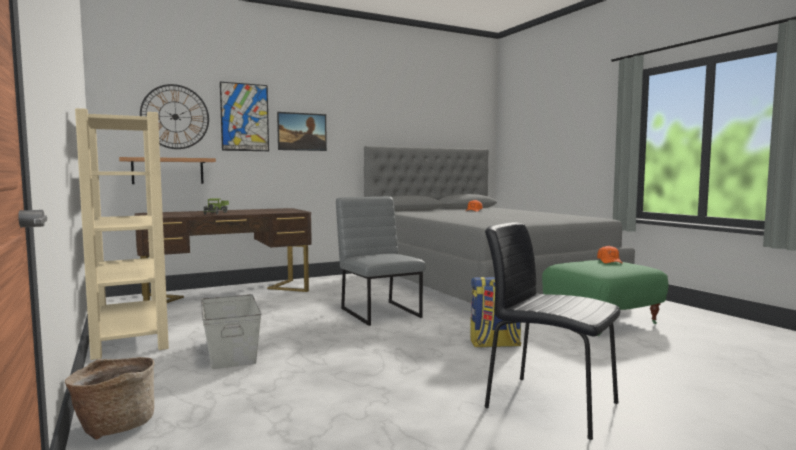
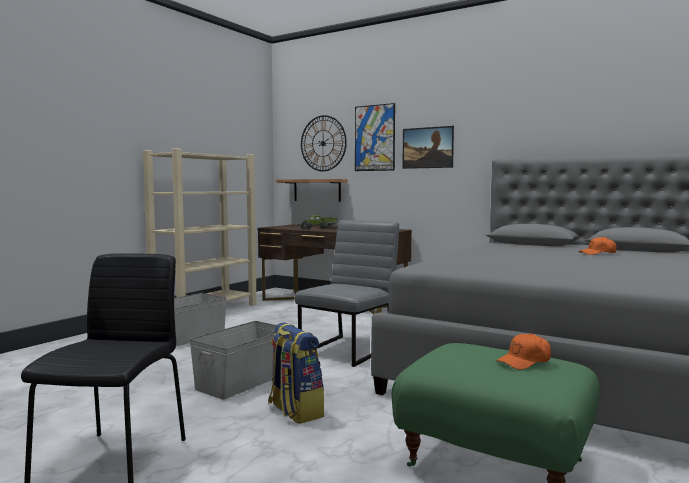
camera: 60 degrees right, 0 degrees up
basket [65,357,154,440] -> none
none -> grey storage box [189,321,277,400]

